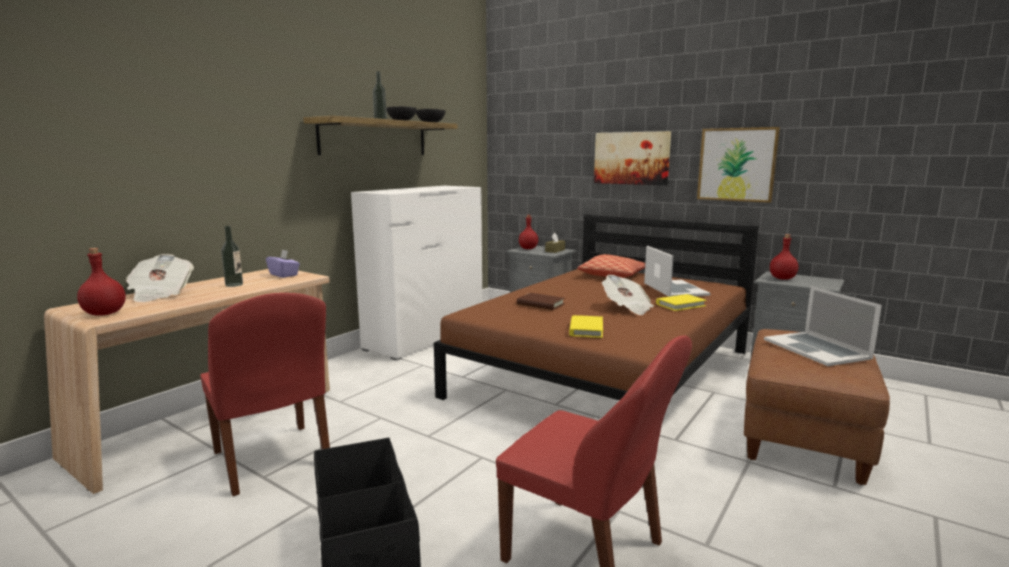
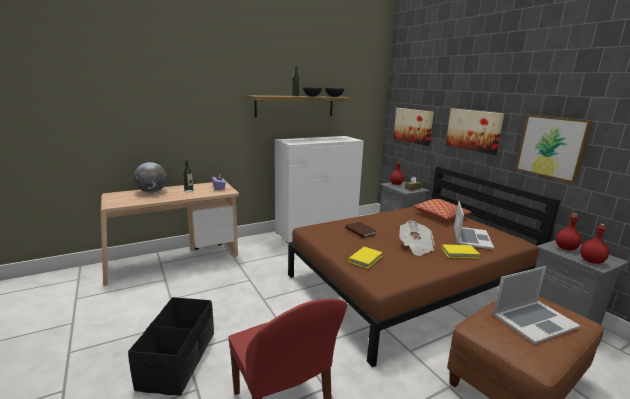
camera: 25 degrees right, 5 degrees up
red bottle [77,248,126,316] -> red bottle moved to [580,224,609,264]
newspaper [125,254,194,302] -> globe [134,162,167,193]
red chair [200,293,330,496] -> none
laptop [764,286,882,366] -> laptop turned 120 degrees counterclockwise [493,266,581,344]
none -> picture [393,108,434,146]

